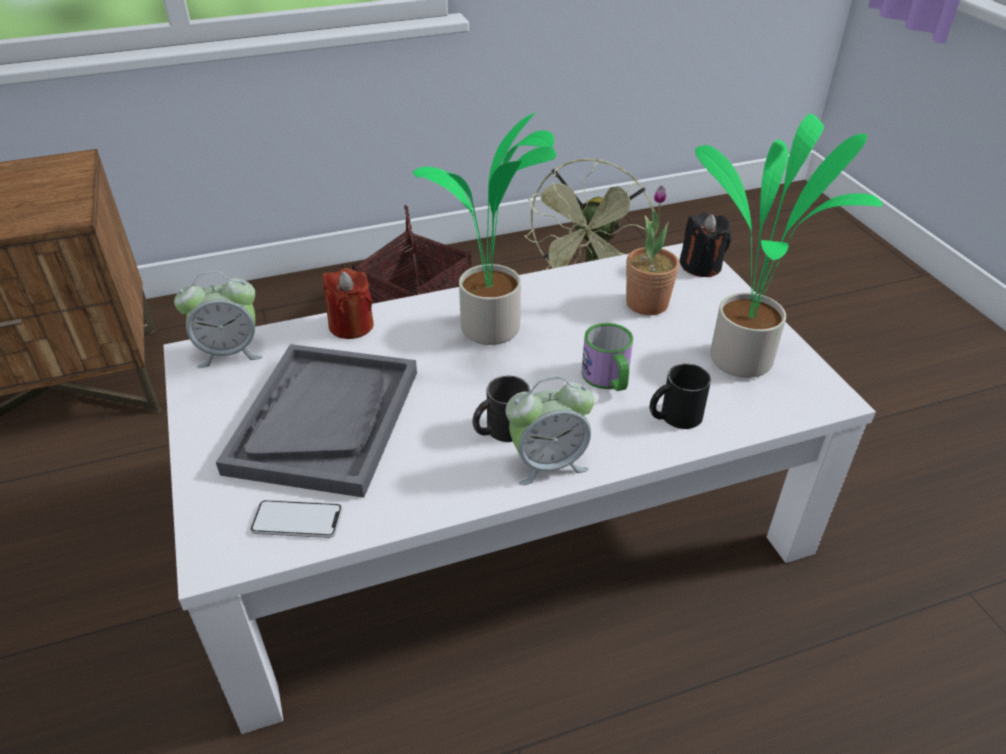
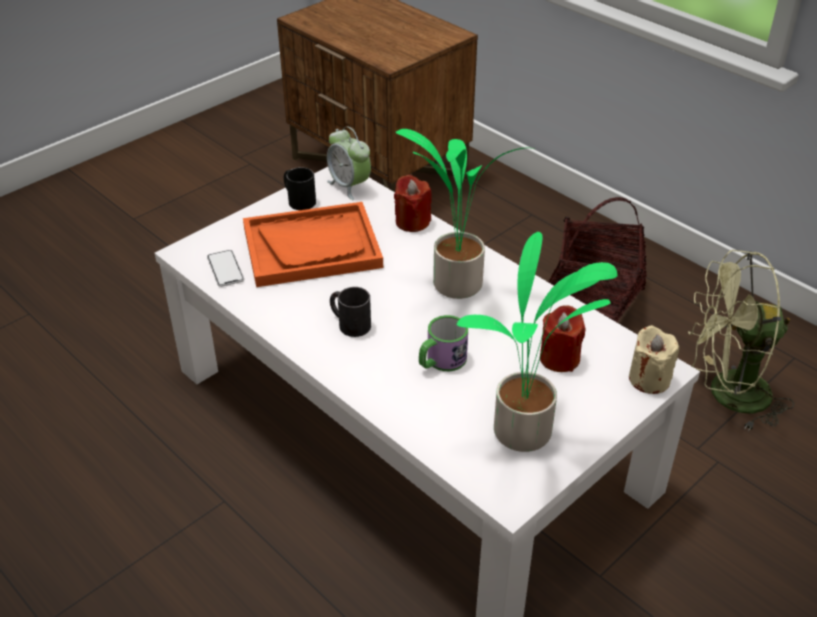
camera: 65 degrees right, 0 degrees up
grey tray [216,344,417,498] -> orange tray [243,202,383,287]
alarm clock [506,377,594,485] -> none
potted plant [626,185,679,315] -> red candle [540,305,586,372]
black mug [649,364,711,429] -> black mug moved to [284,167,316,210]
black candle [680,212,731,277] -> beige candle [629,325,679,394]

